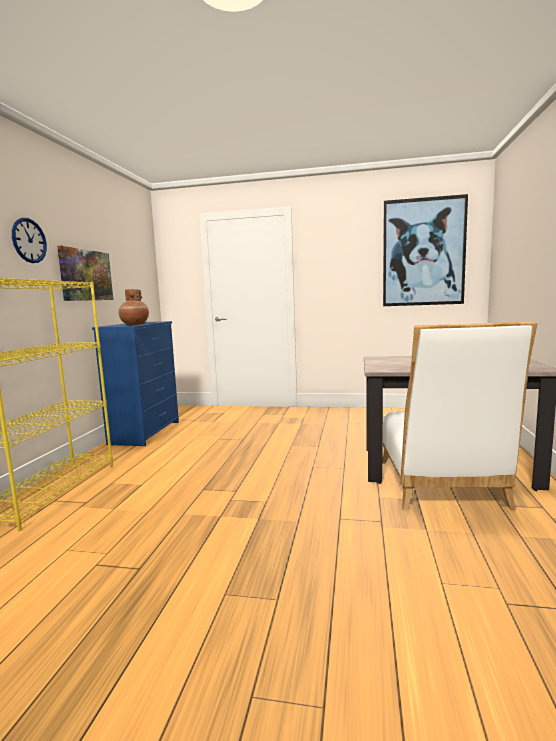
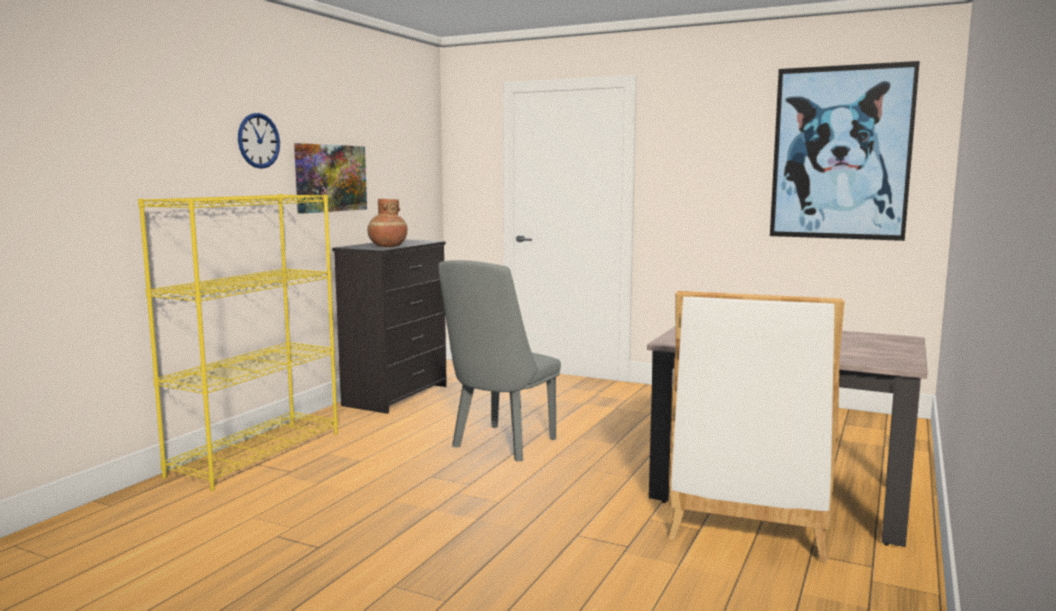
camera: 15 degrees right, 0 degrees up
blue dresser [92,321,179,446] -> black dresser [332,240,447,414]
none -> grey chair [438,260,561,461]

